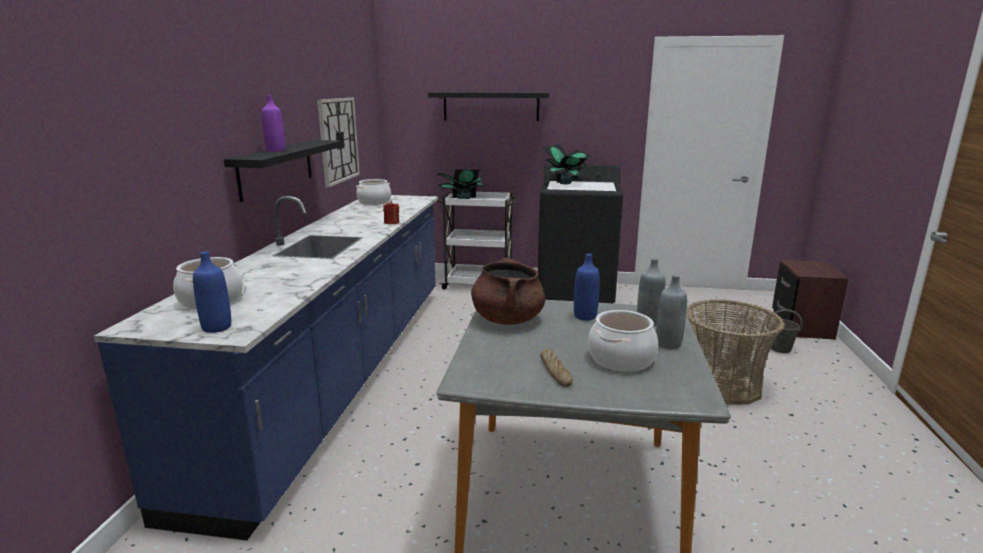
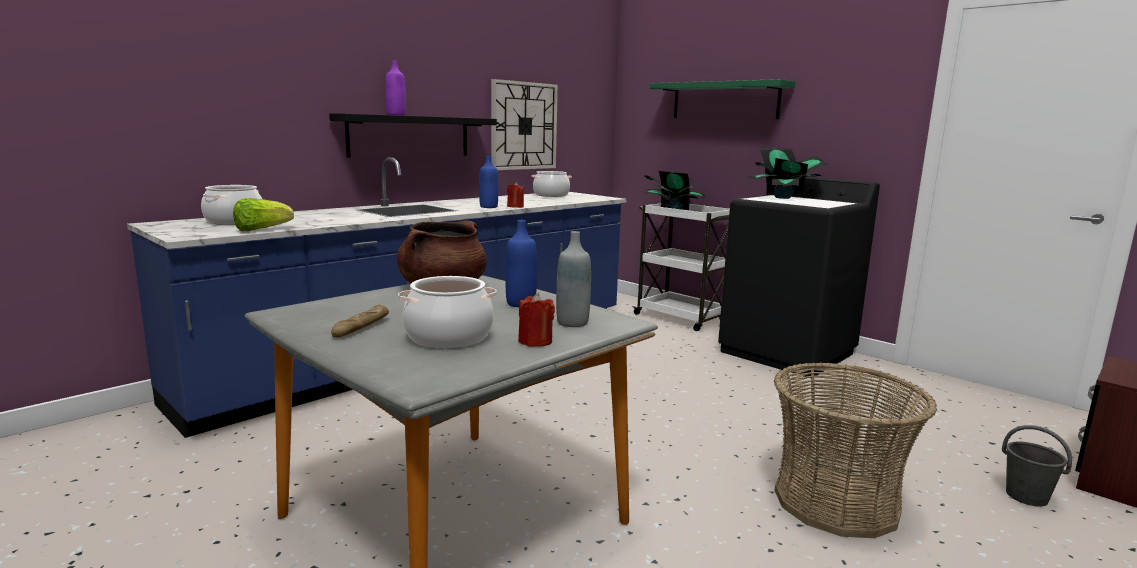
camera: 35 degrees right, 5 degrees down
blue bottle [193,251,231,333] -> blue bottle moved to [479,156,498,208]
black shelf [428,92,550,121] -> green shelf [650,79,796,119]
grey bottle [656,274,687,349] -> red candle [518,293,555,347]
none -> lettuce [233,198,294,231]

